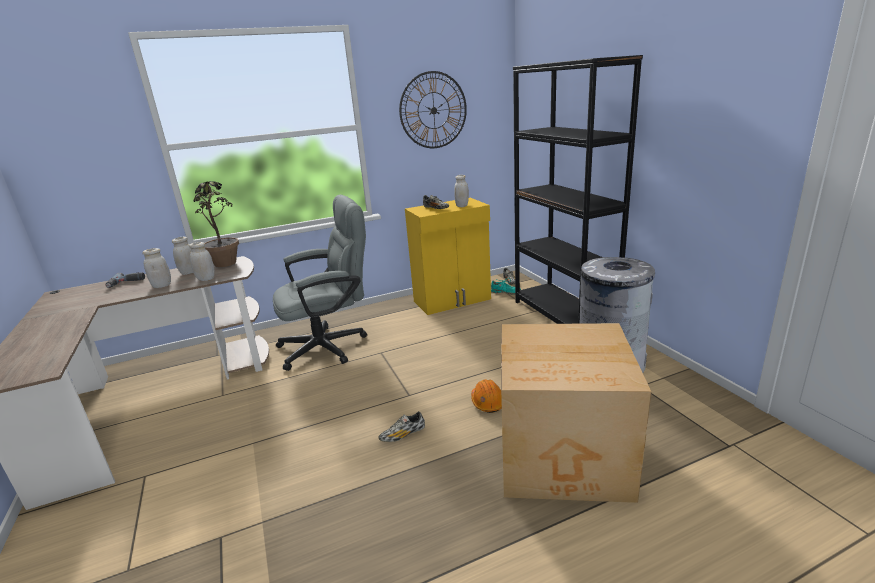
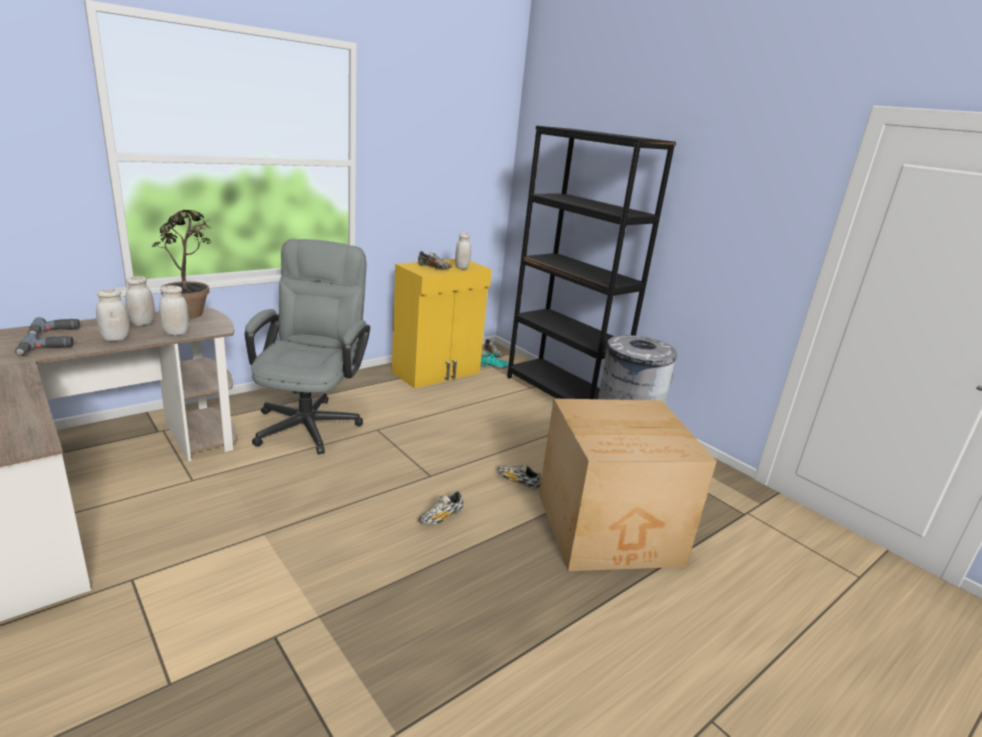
camera: 20 degrees left, 0 degrees up
grey office chair [273,195,367,371] -> grey office chair turned 45 degrees counterclockwise [245,239,370,455]
wall clock [399,71,467,148] -> none
orange hard hat [471,379,502,413] -> shoe [497,465,541,489]
none -> power drill [15,333,74,356]

